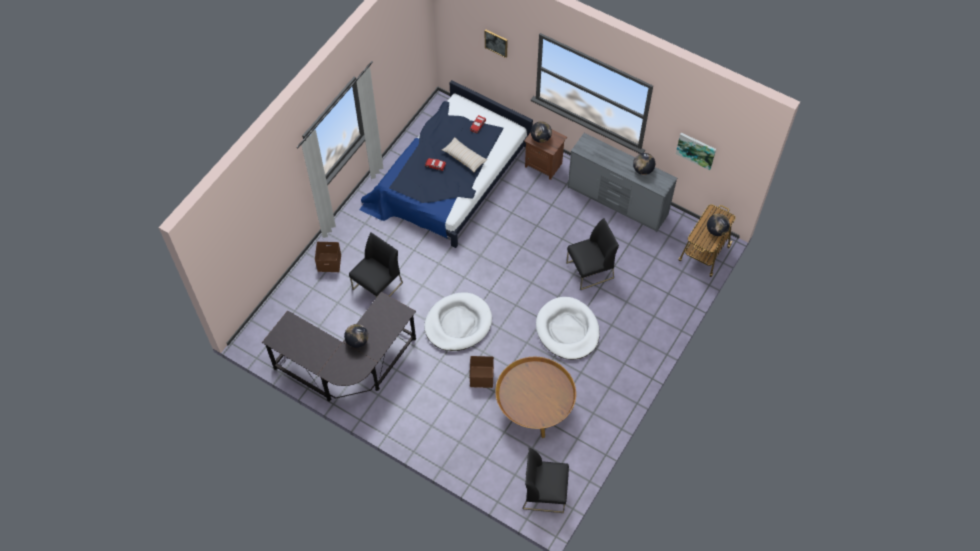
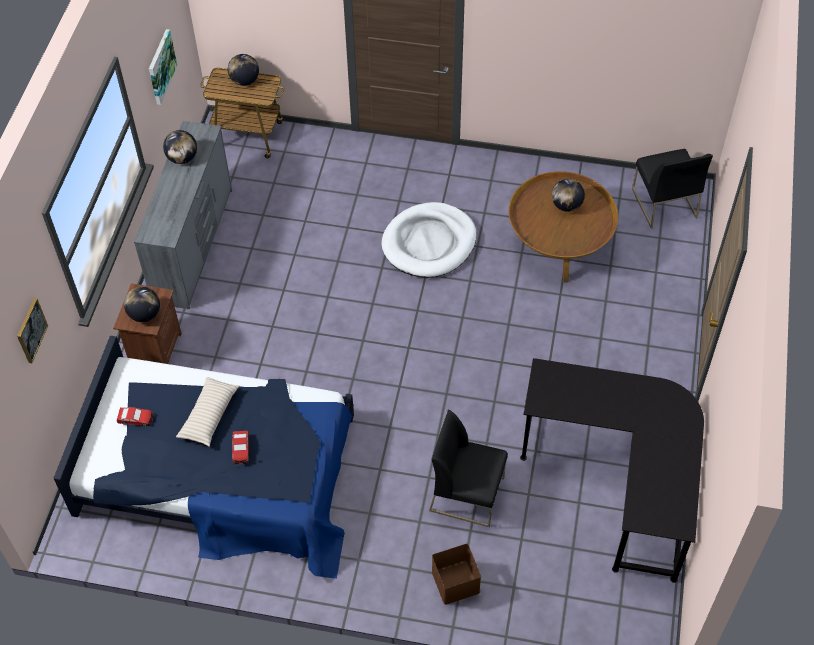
camera: 110 degrees left, 5 degrees down
globe [344,324,368,348] -> globe moved to [552,179,585,212]
white dog bed [424,292,492,351] -> none
brown storage box [470,356,494,388] -> none
black chair [566,218,619,291] -> none

